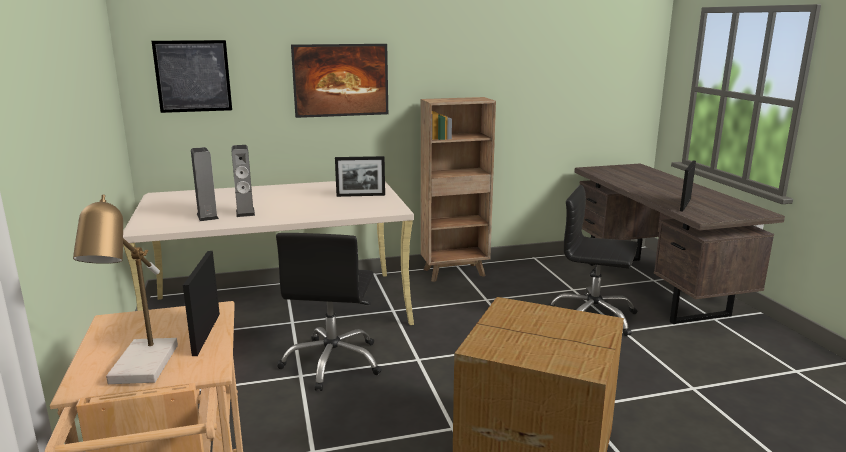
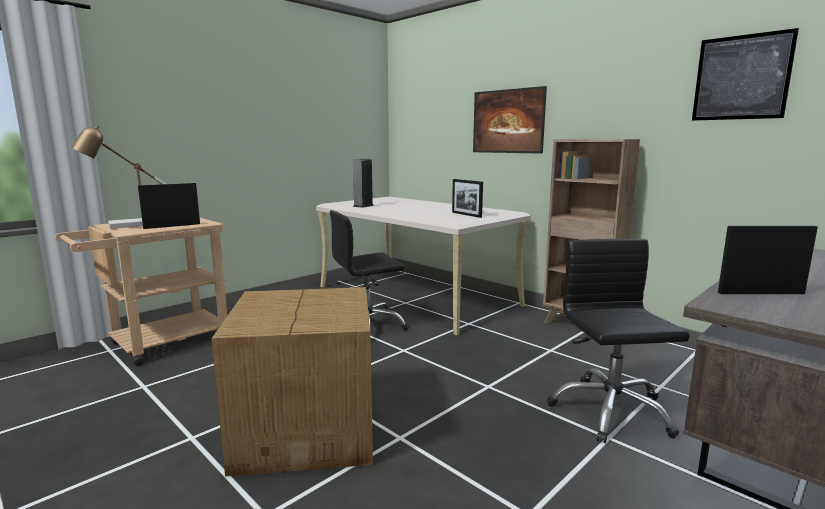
camera: 60 degrees right, 5 degrees down
picture [152,40,232,113] -> picture moved to [692,28,799,121]
speaker [232,145,255,217] -> none

